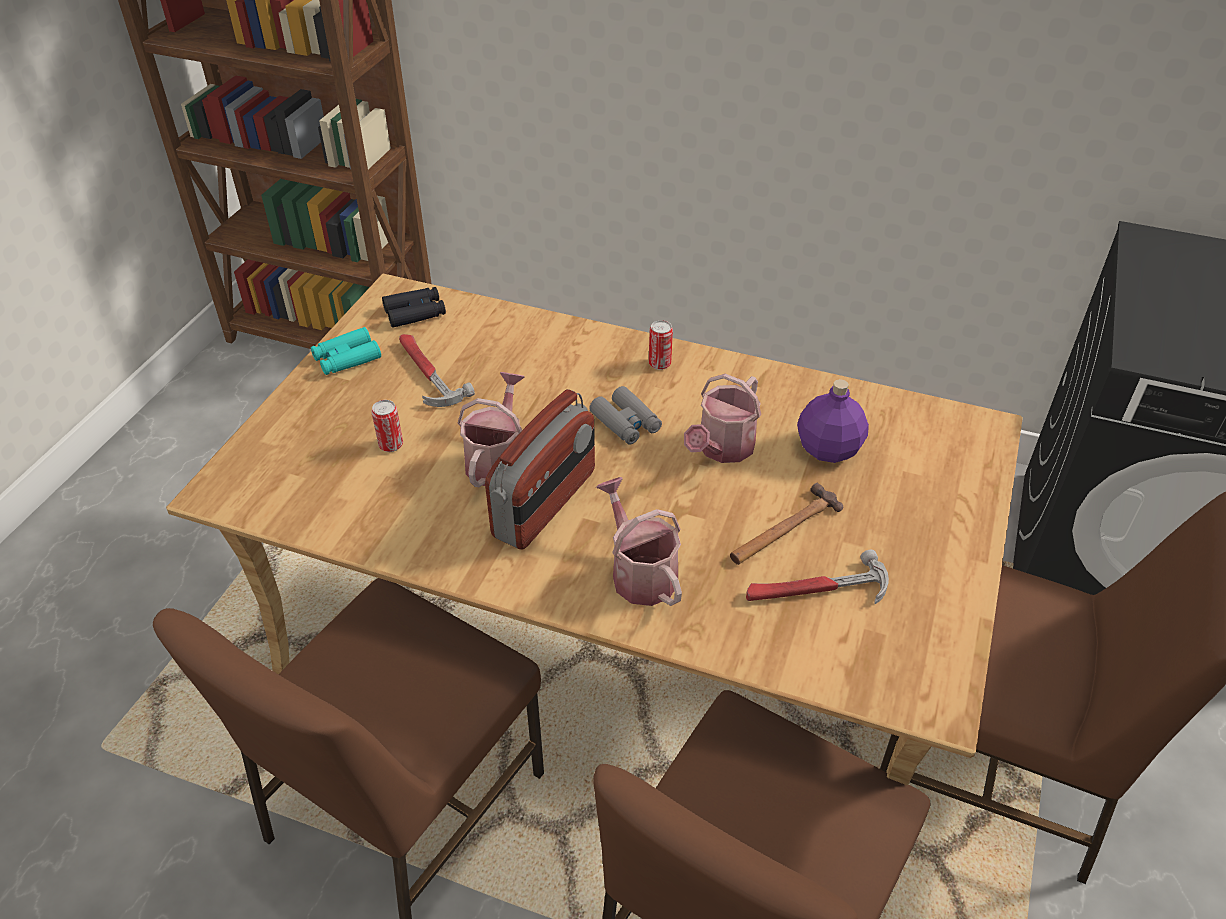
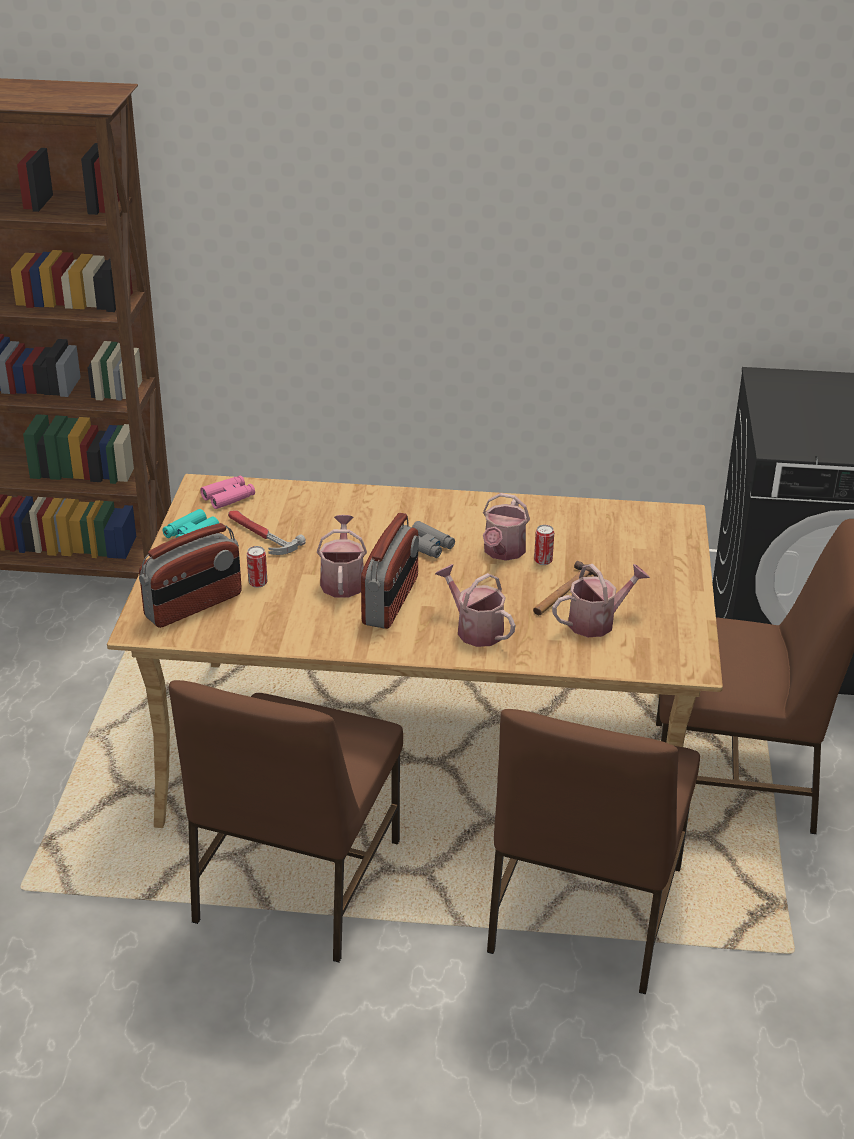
camera: 15 degrees left, 10 degrees down
black binoculars [382,287,446,328] -> pink binoculars [200,475,255,509]
can [649,320,673,370] -> can moved to [534,525,554,565]
hammer [746,550,889,604] -> watering can [552,564,650,637]
purple bottle [797,379,869,463] -> none
none -> radio [139,523,242,628]

